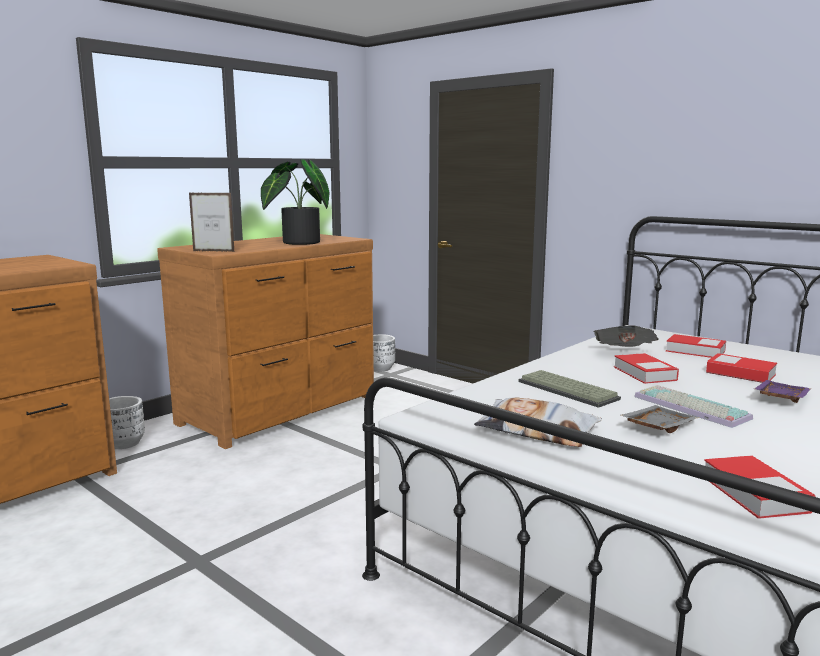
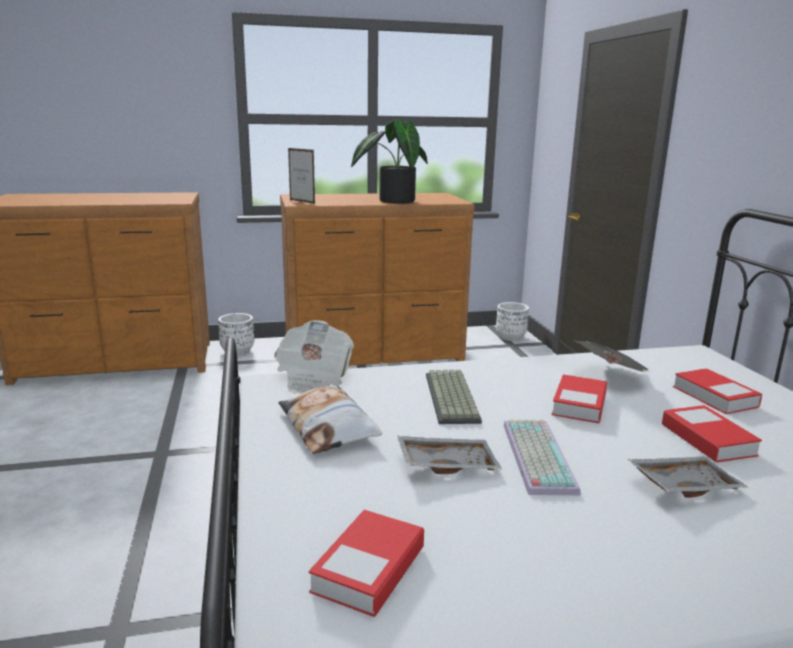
camera: 35 degrees right, 5 degrees up
purple tray [754,380,811,403] -> grey tray [628,456,749,498]
none -> newspaper [274,320,354,394]

